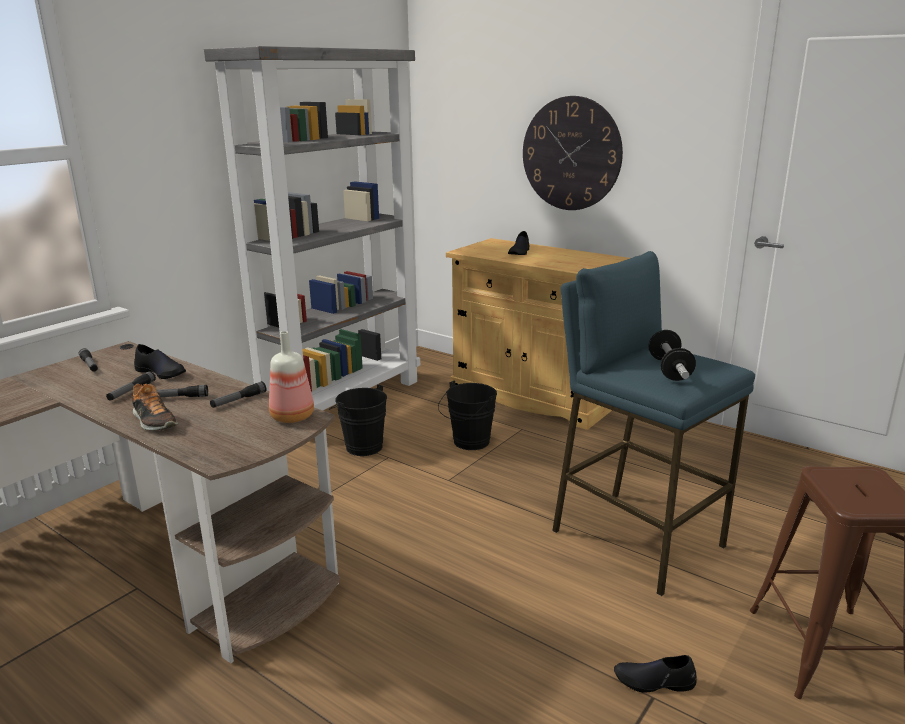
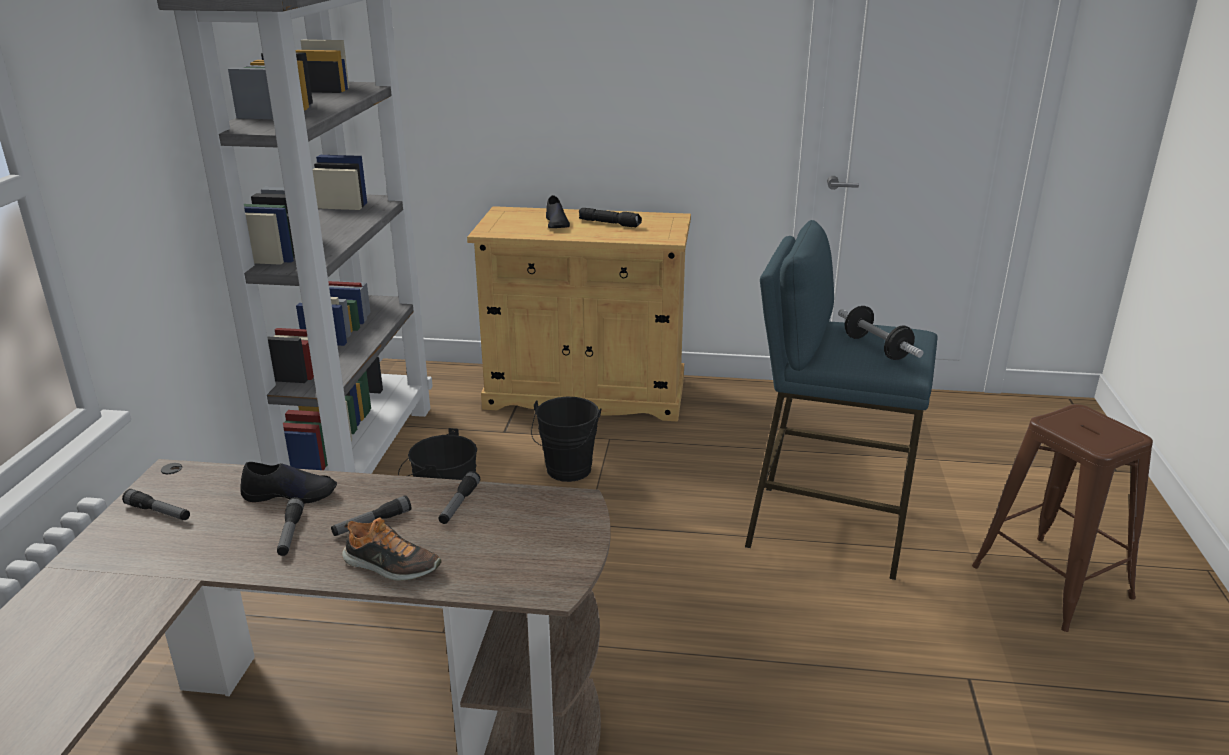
camera: 30 degrees left, 5 degrees up
bottle [269,331,314,423] -> none
wall clock [523,96,623,210] -> none
black shoe [614,655,697,692] -> none
none -> black flashlight [579,208,642,227]

